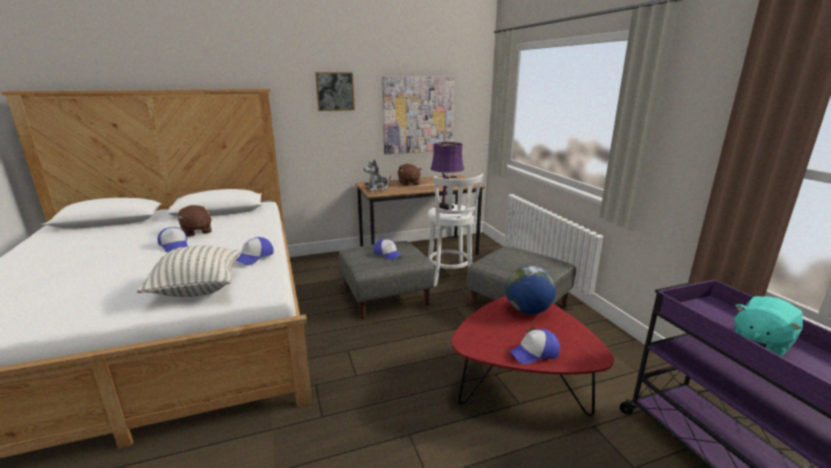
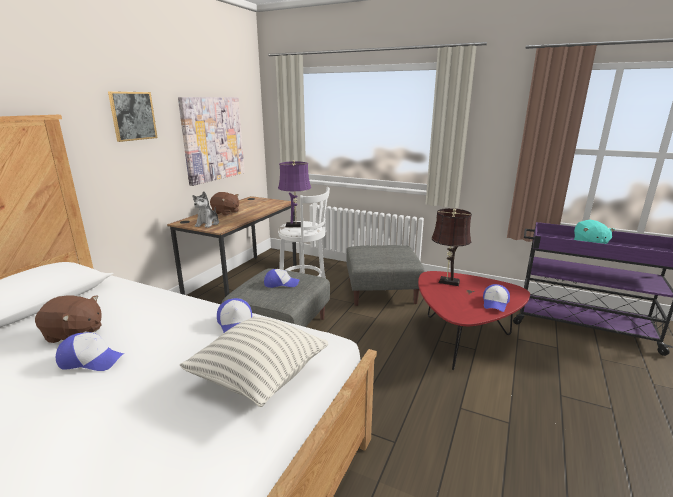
camera: 45 degrees left, 0 degrees up
globe [505,265,556,315] -> brown table lamp [432,208,472,286]

